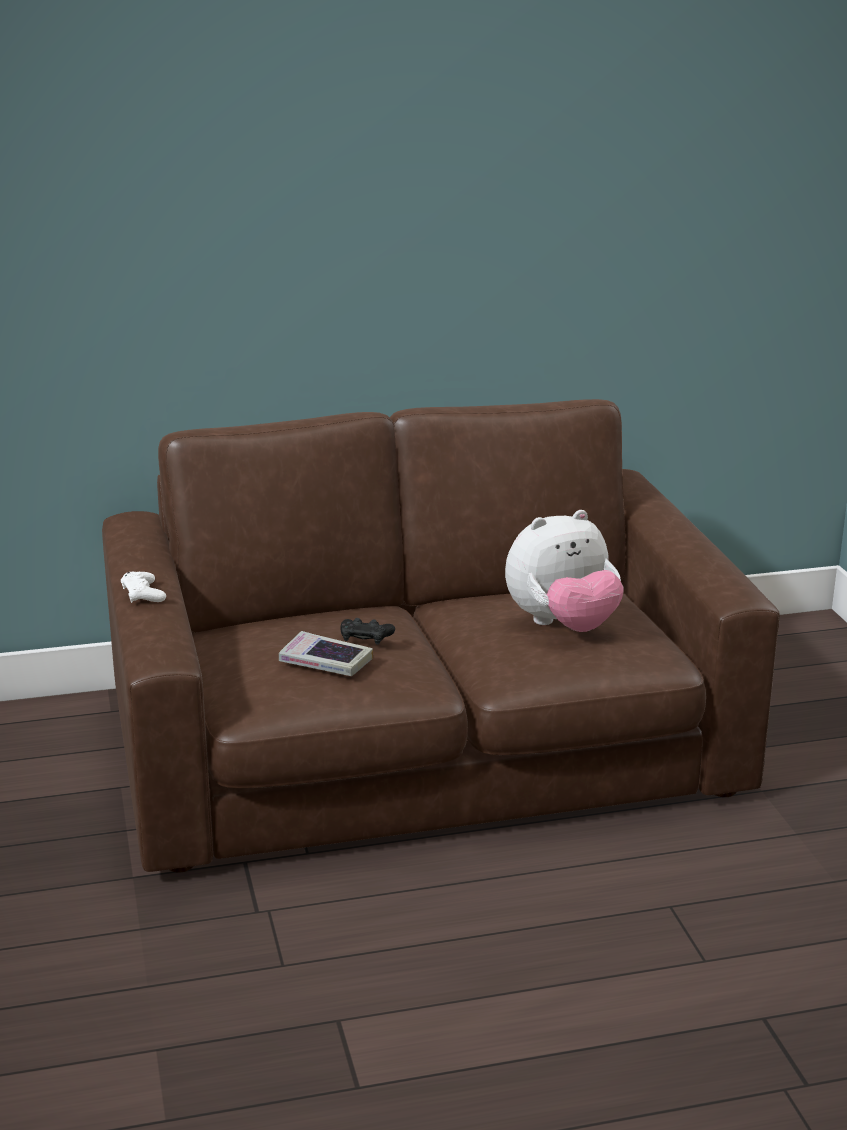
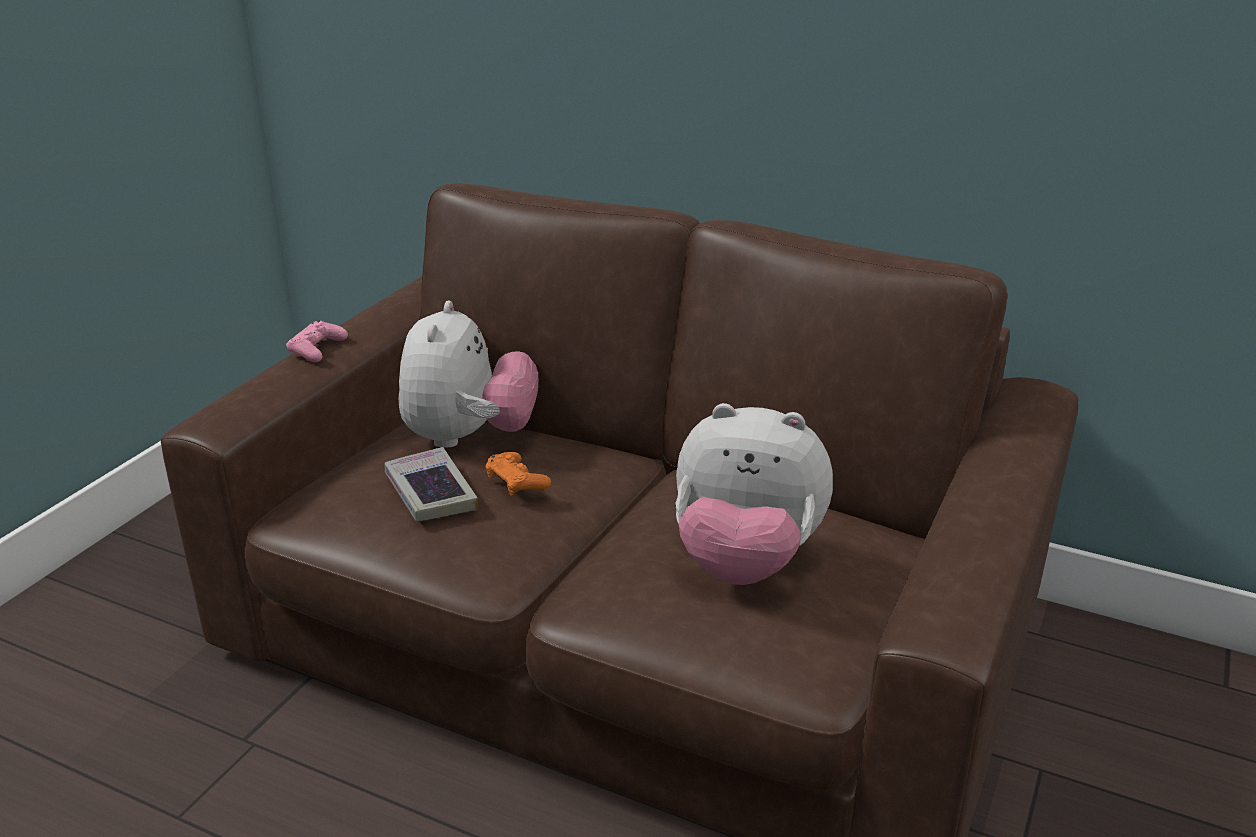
camera: 40 degrees right, 5 degrees up
white game controller [121,572,166,603] -> pink game controller [286,321,348,362]
black game controller [340,618,395,645] -> orange game controller [485,452,551,495]
none -> plush toy [399,301,538,448]

